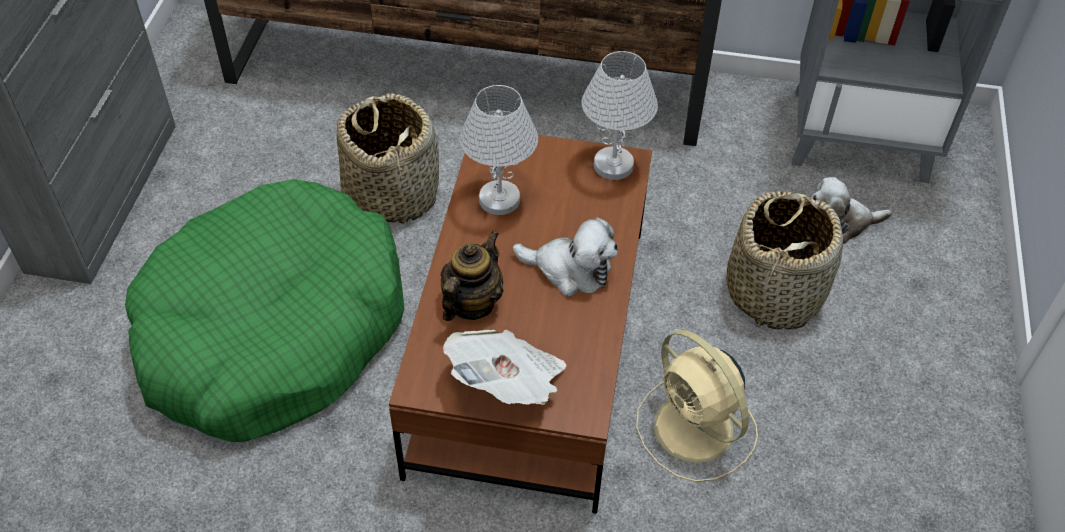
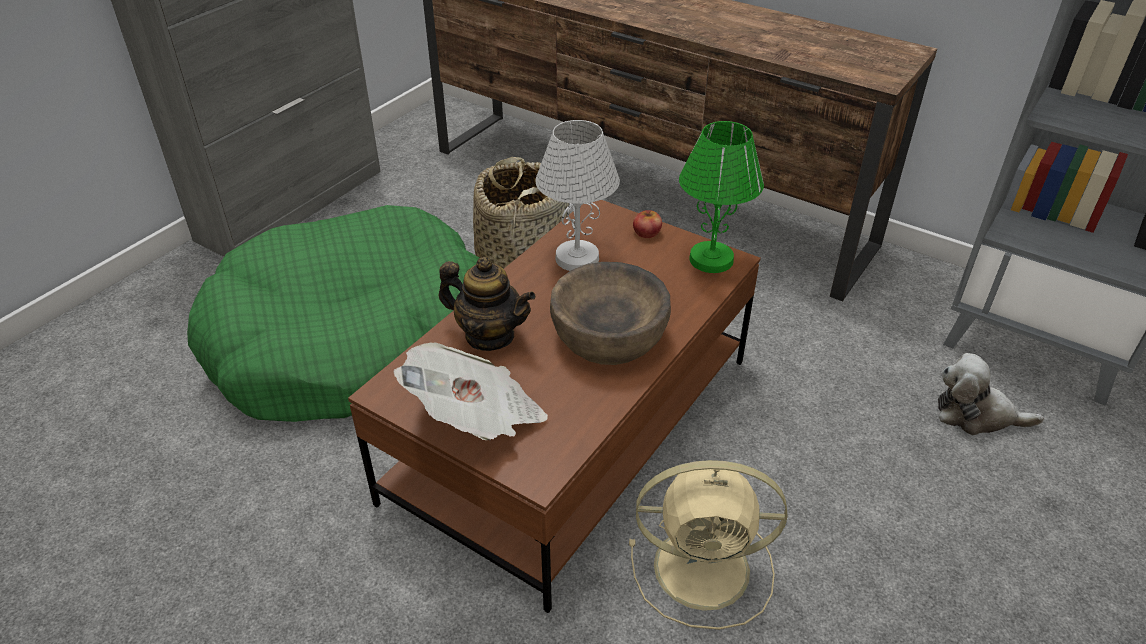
camera: 25 degrees right, 10 degrees down
teapot [440,231,503,321] -> teapot turned 60 degrees clockwise [439,257,536,351]
plush toy [513,217,618,297] -> brown bowl [550,262,671,365]
white table lamp [582,51,658,180] -> green table lamp [679,121,764,273]
beige fan [636,330,758,482] -> beige fan turned 75 degrees counterclockwise [629,460,788,630]
basket [727,191,843,329] -> none
none -> apple [633,210,662,238]

